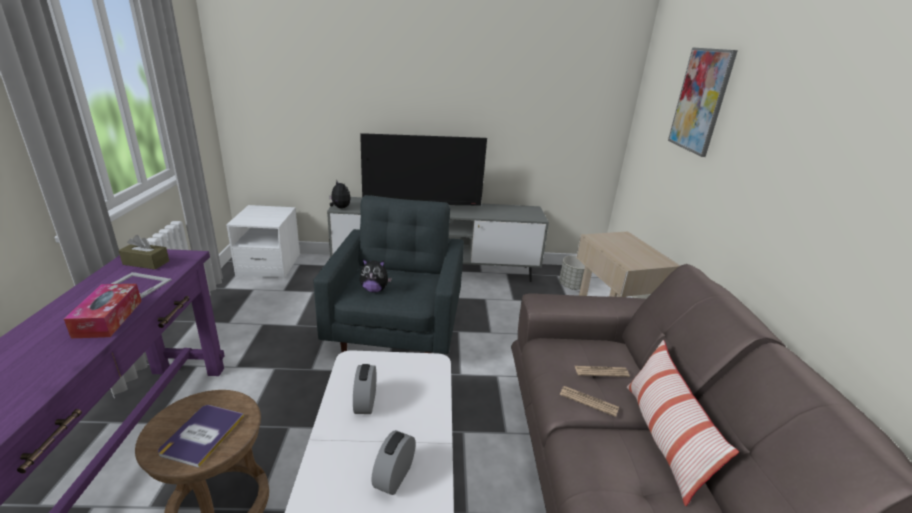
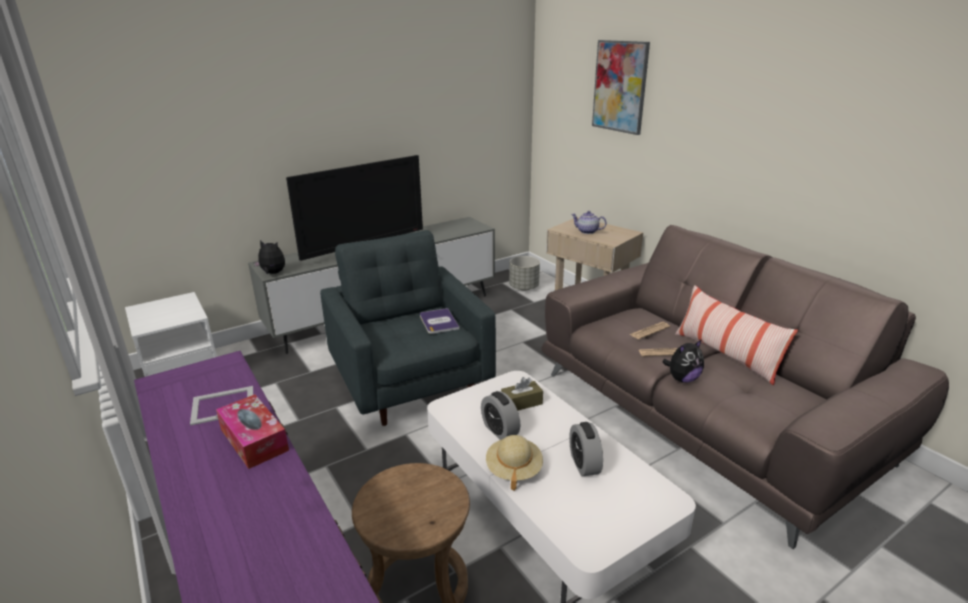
camera: 30 degrees left, 0 degrees up
brown tissue box [119,235,169,270] -> brown tissue box moved to [501,377,543,411]
book [158,405,244,467] -> book moved to [420,308,459,334]
plush toy [360,259,392,293] -> plush toy moved to [663,339,704,383]
none -> beige hat [486,435,543,491]
none -> teapot [571,211,606,234]

